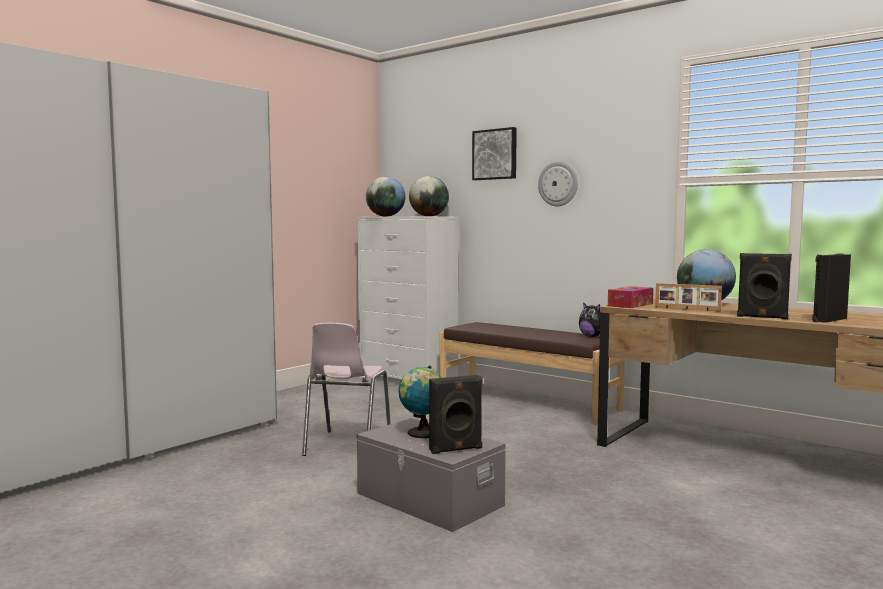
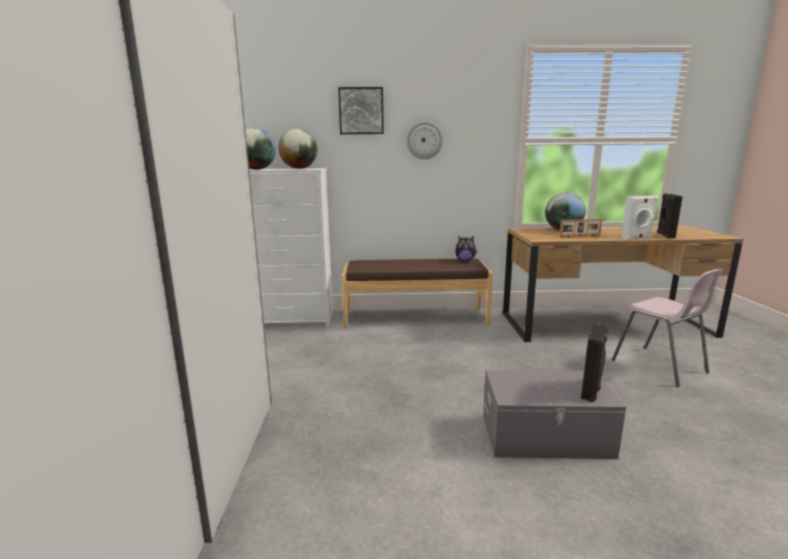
camera: 40 degrees left, 10 degrees up
pink chair [302,323,391,456] -> pink chair moved to [612,269,723,387]
globe [399,366,442,438] -> none
tissue box [608,286,653,308] -> none
black speaker [737,253,792,319] -> white speaker [621,196,658,240]

